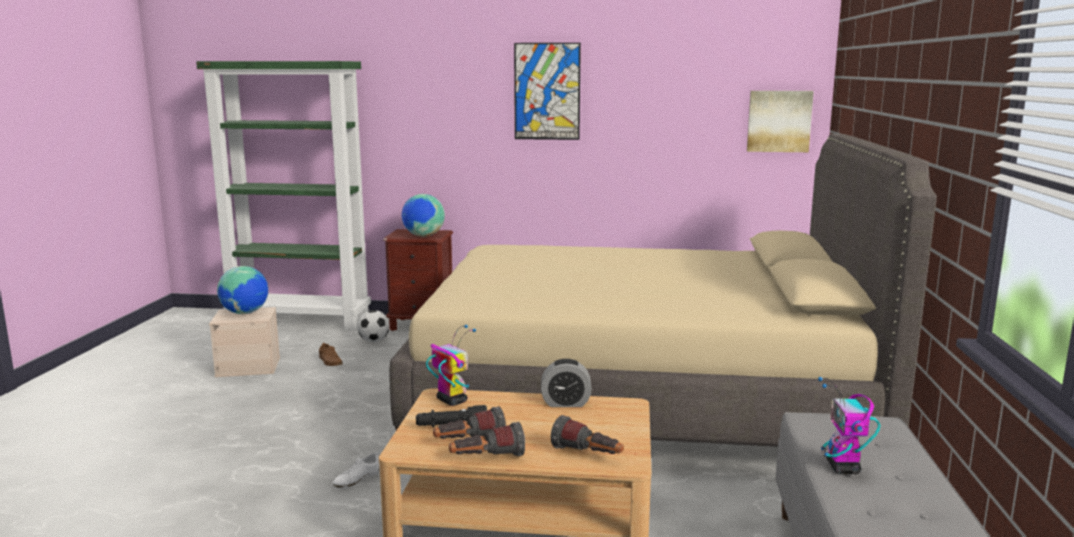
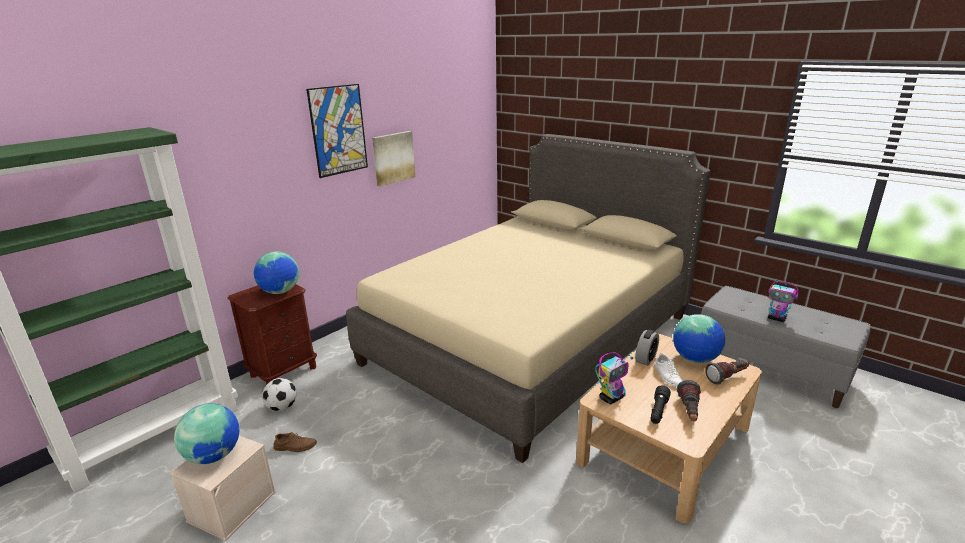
camera: 55 degrees left, 10 degrees up
white shoe [332,452,380,489] -> white shoe moved to [654,353,683,387]
toy robot [426,325,476,406] -> toy robot turned 150 degrees clockwise [595,352,633,404]
flashlight [449,422,525,456] -> none
picture [747,91,814,152] -> picture moved to [372,131,415,186]
none -> globe [673,314,725,363]

